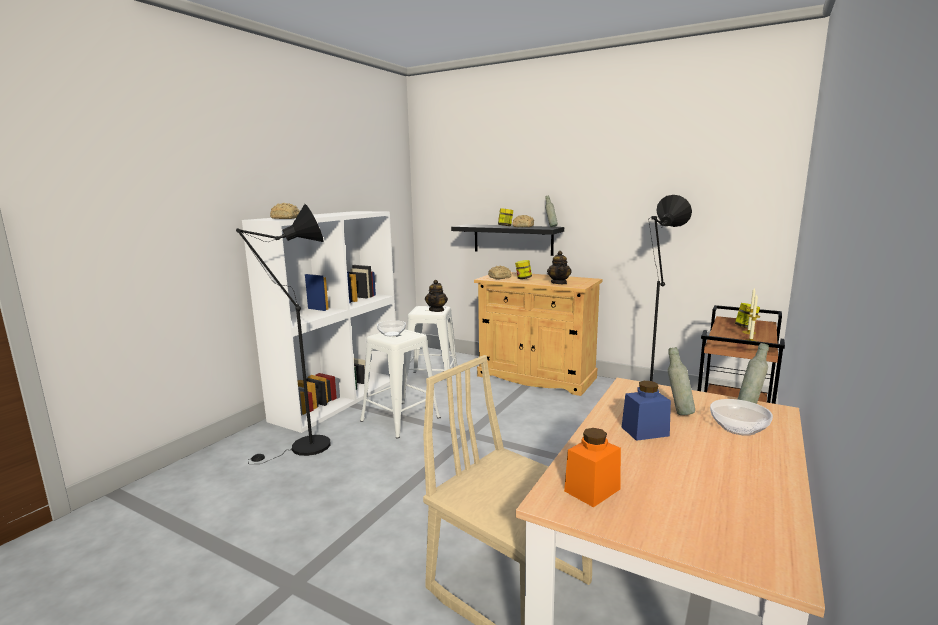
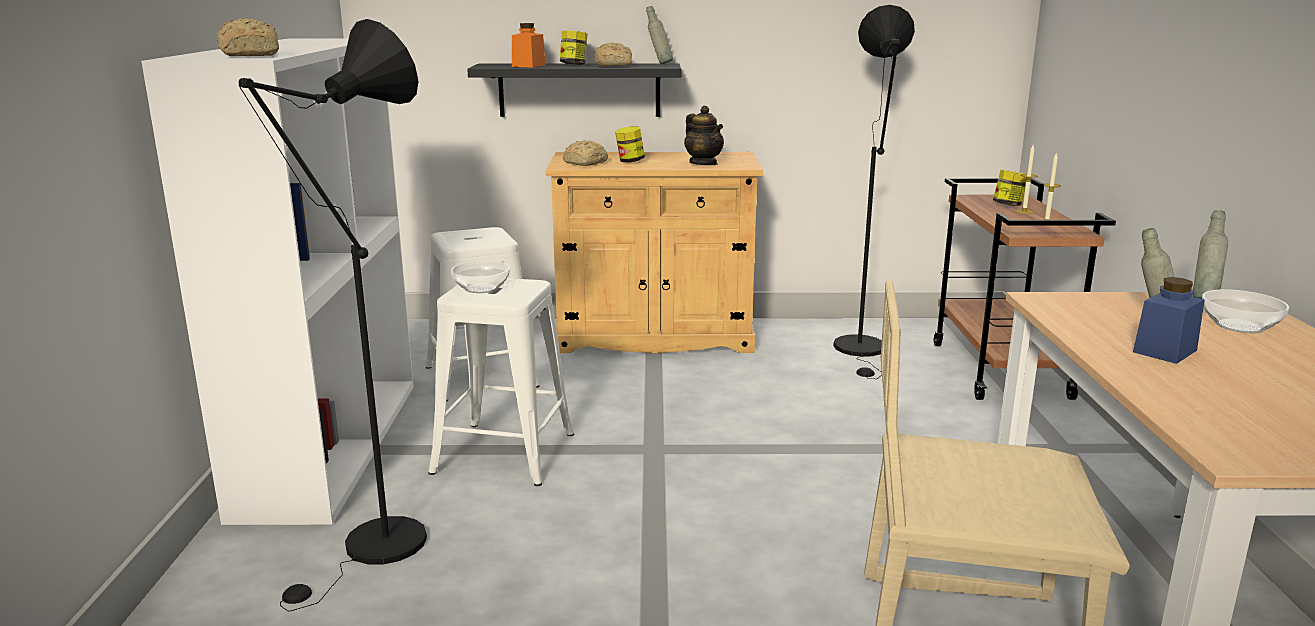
camera: 30 degrees left, 5 degrees up
teapot [425,280,448,312] -> none
orange jar [564,428,621,507] -> orange jar moved to [512,23,546,67]

